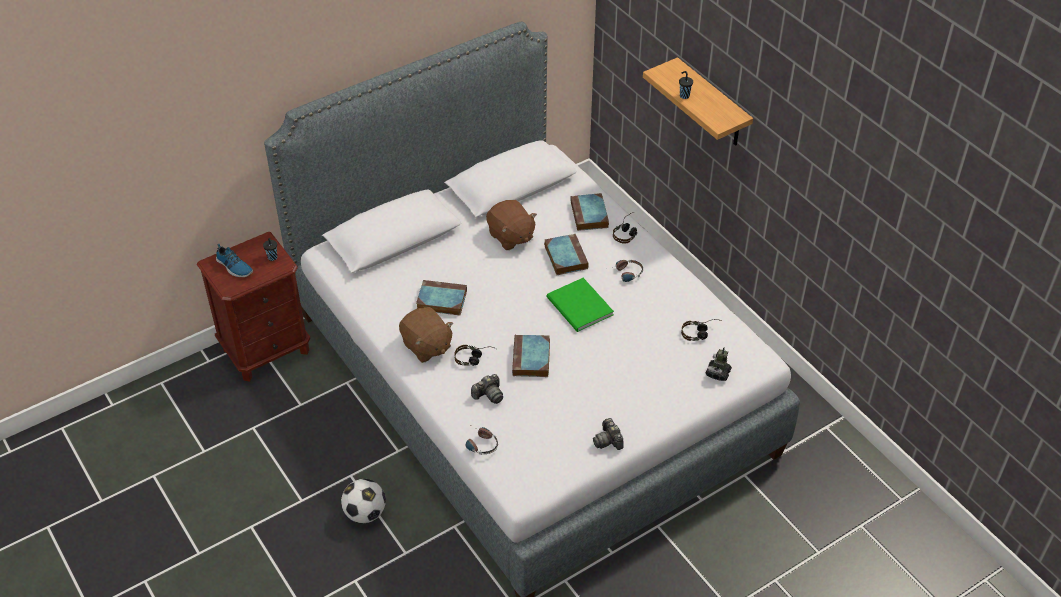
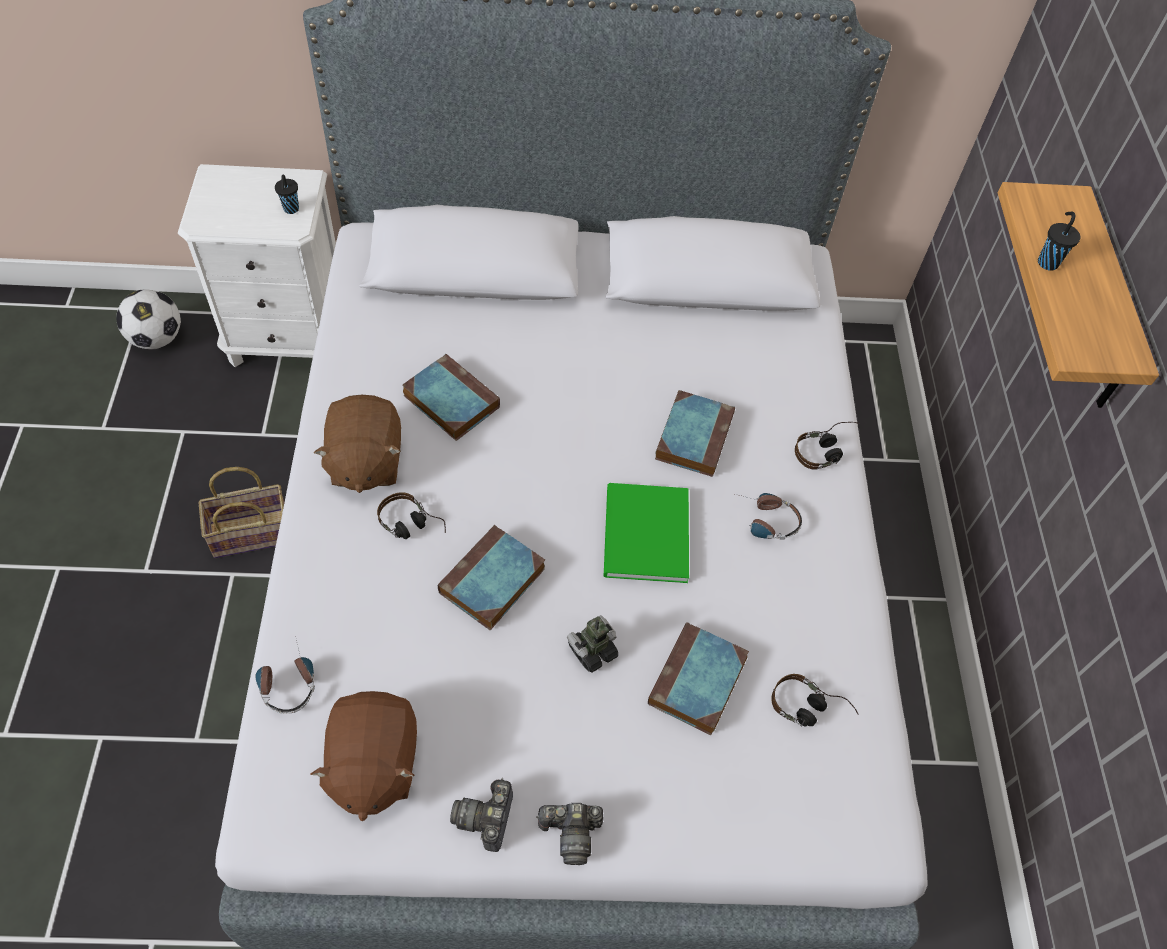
camera: 30 degrees right, 10 degrees up
brown nightstand [197,232,310,382] -> white nightstand [178,164,336,367]
shoe [216,243,253,277] -> none
football [341,479,386,523] -> football moved to [116,290,181,349]
camera [471,374,503,404] -> camera moved to [536,803,603,865]
brown plush toy [486,200,537,250] -> brown plush toy moved to [311,691,417,821]
book [570,193,609,231] -> book moved to [648,622,749,735]
toy robot [706,347,732,381] -> toy robot moved to [567,615,618,673]
none -> basket [198,467,285,558]

